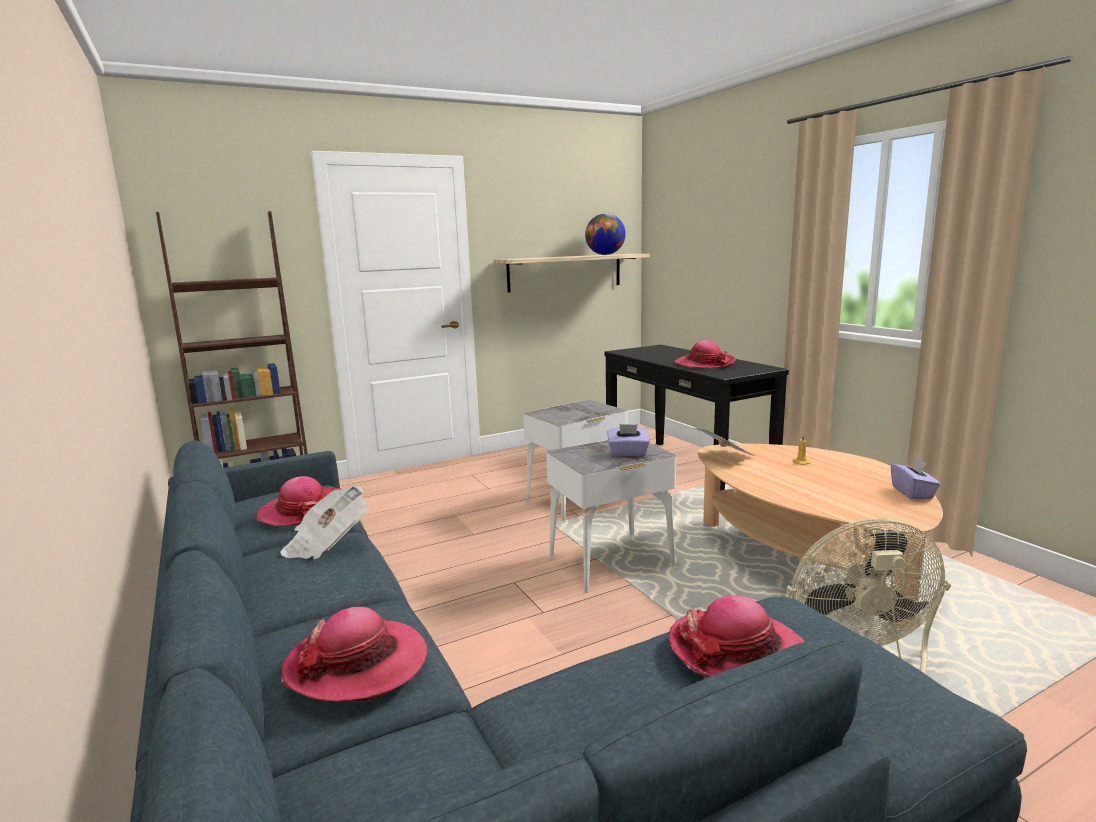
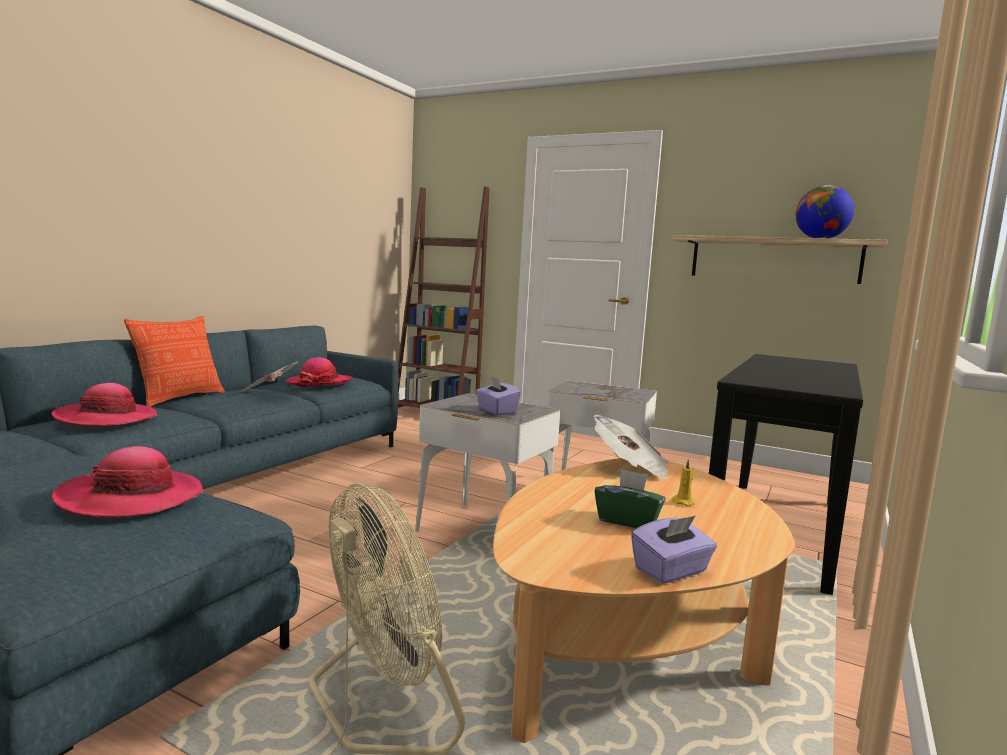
camera: 55 degrees right, 5 degrees down
hat [675,340,736,369] -> none
none -> orange pillow [124,316,225,407]
none -> green tissue box [594,469,666,529]

